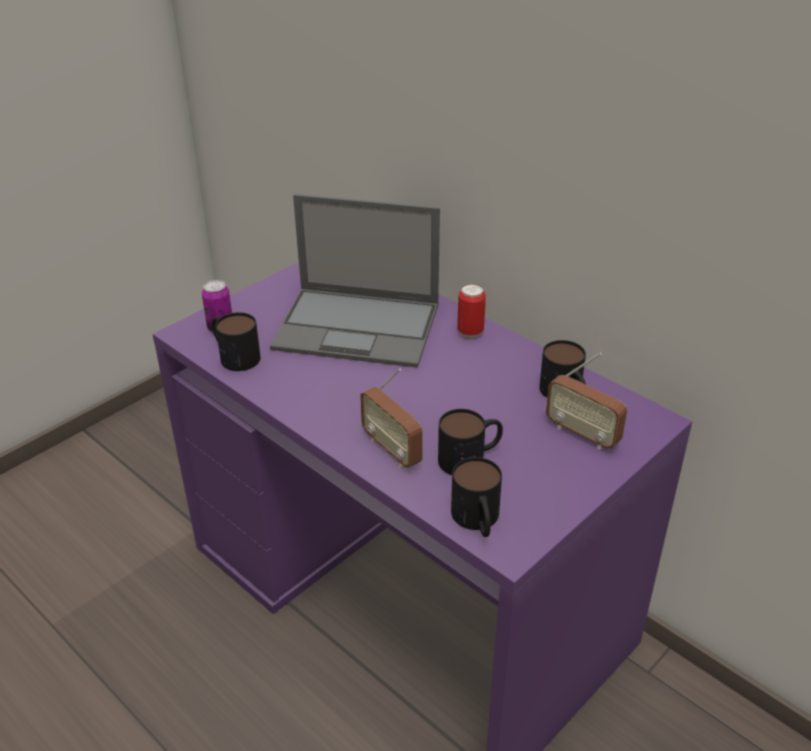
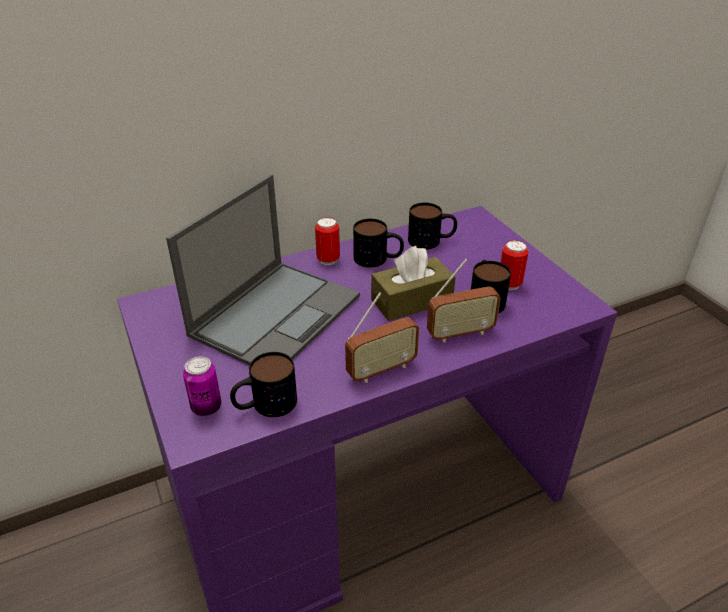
camera: 70 degrees left, 0 degrees up
mug [451,457,502,537] -> mug moved to [353,218,404,267]
radio [546,352,627,450] -> radio moved to [345,292,419,383]
none -> brown tissue box [371,246,456,321]
none -> can [501,240,529,290]

